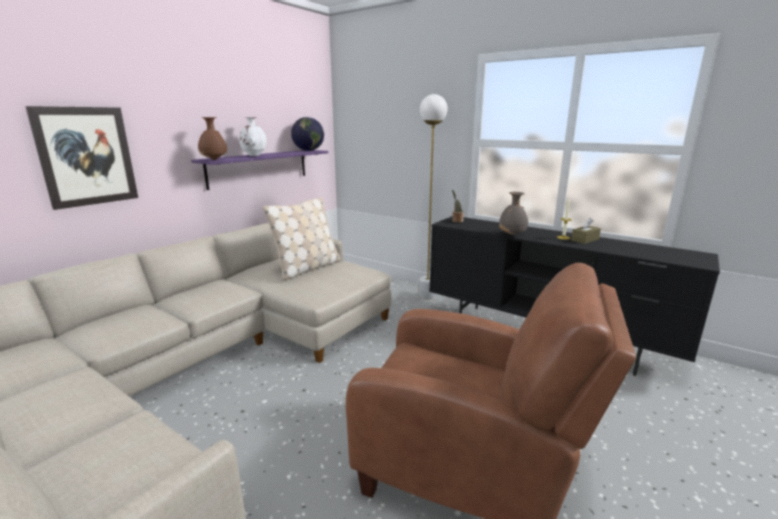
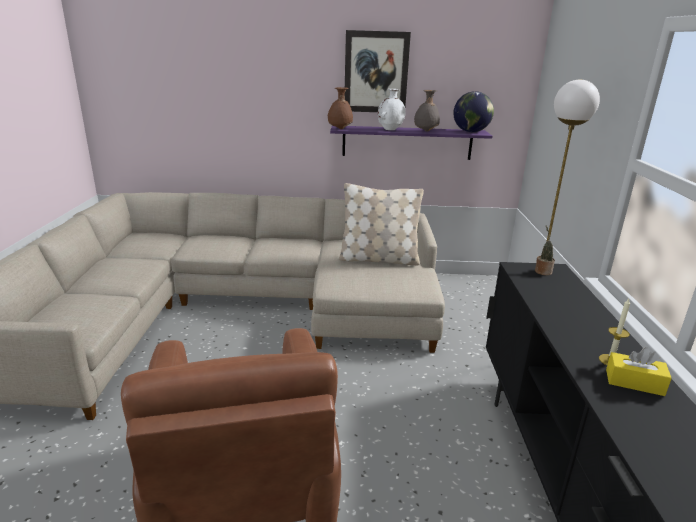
camera: 55 degrees right, 5 degrees up
picture [25,106,138,210] -> picture moved to [345,30,411,112]
grey vase [499,192,528,235] -> grey vase moved to [414,90,440,132]
brown tissue box [571,218,601,244] -> yellow tissue box [606,347,672,396]

